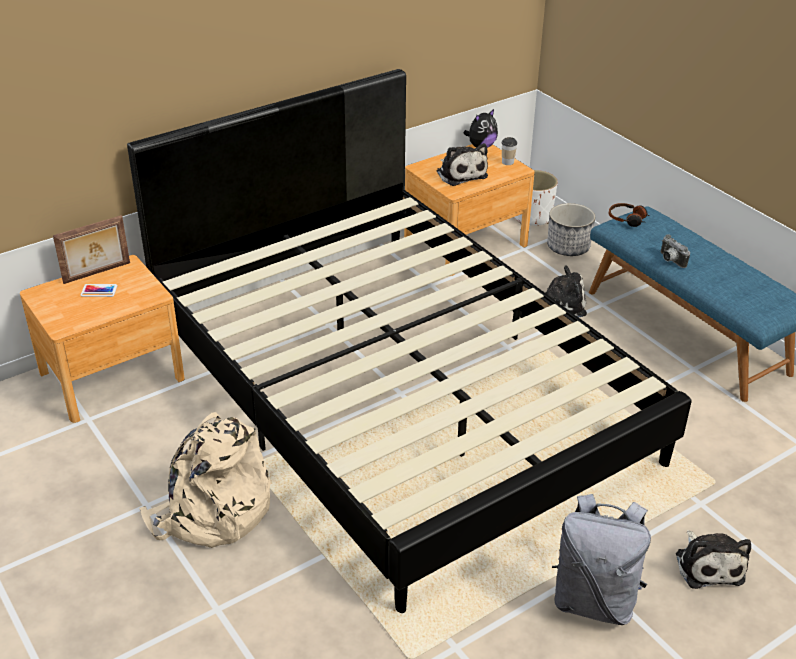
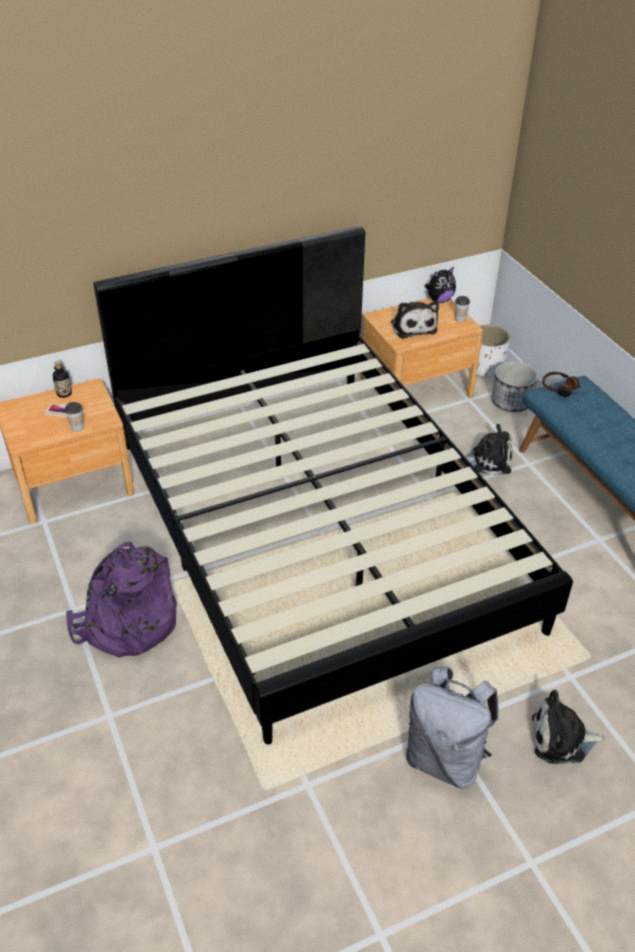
camera: 10 degrees right, 5 degrees up
picture frame [53,215,130,284] -> bottle [53,361,72,398]
beige backpack [139,412,270,548] -> purple backpack [66,541,177,657]
camera [661,234,690,268] -> none
plush toy [676,530,751,589] -> plush toy turned 90 degrees clockwise [532,690,605,764]
none -> cup [65,402,84,431]

